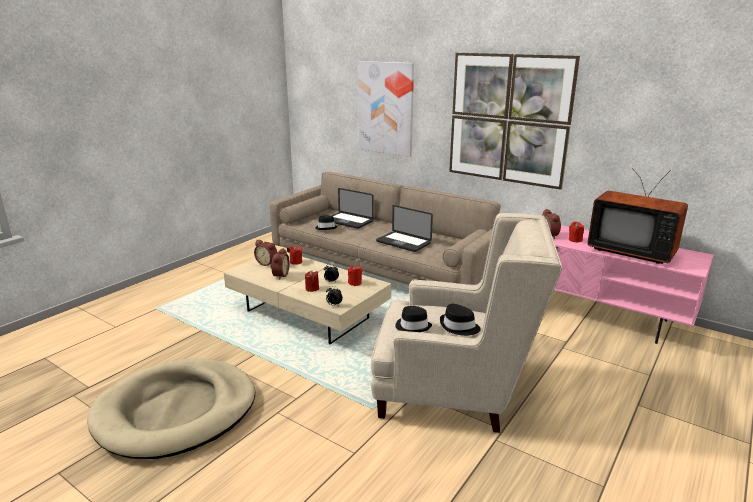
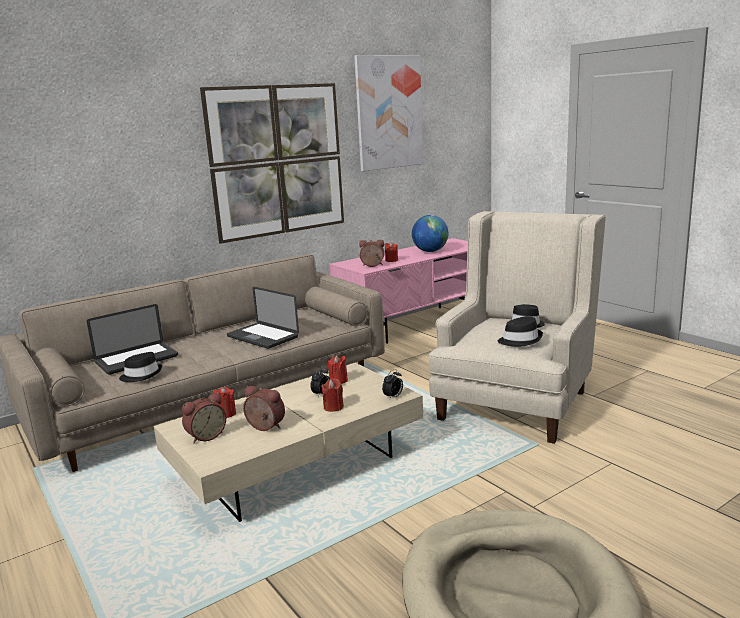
camera: 70 degrees left, 5 degrees down
picture [358,61,414,157] -> picture moved to [354,55,423,171]
laptop [376,205,433,252] -> laptop turned 75 degrees clockwise [227,287,299,349]
television [587,168,688,264] -> globe [412,215,448,252]

